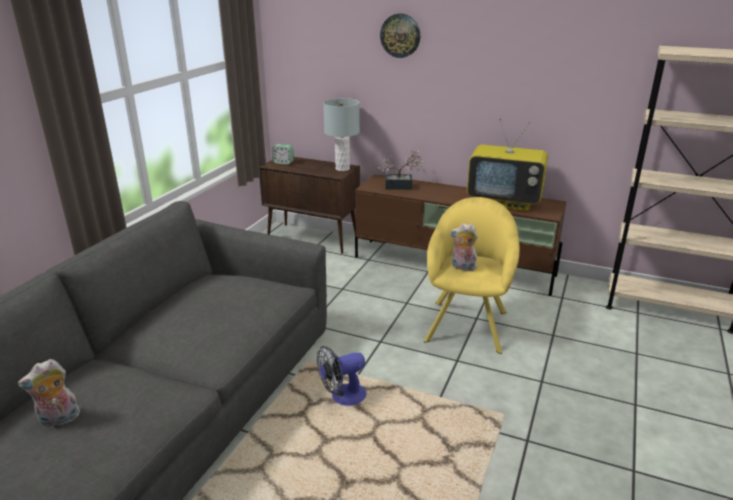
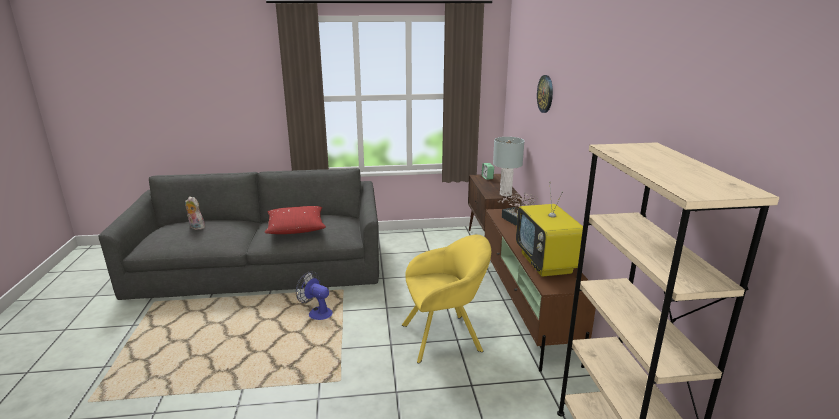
camera: 60 degrees right, 5 degrees down
plush toy [450,223,478,271] -> none
none -> red pillow [264,206,326,234]

